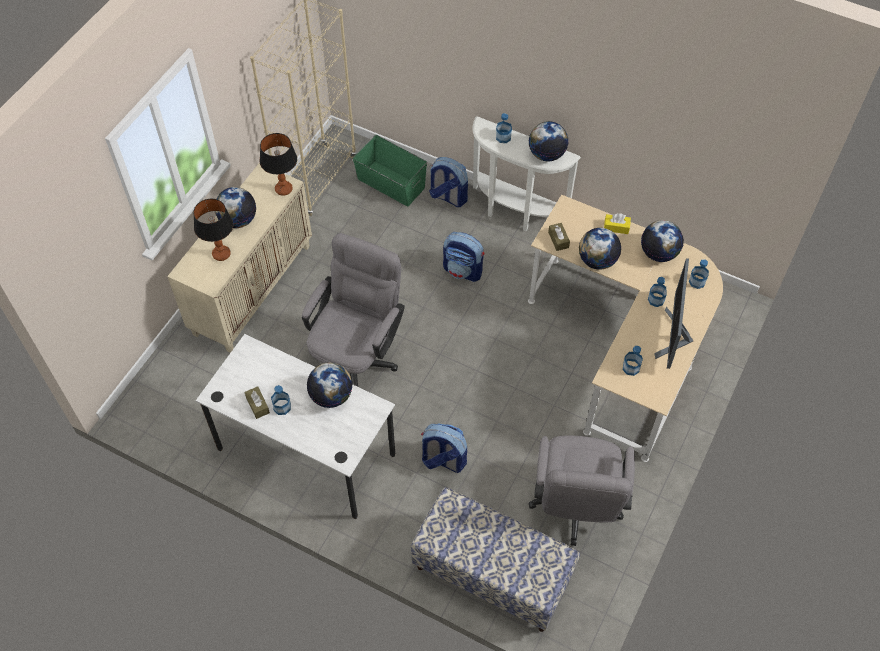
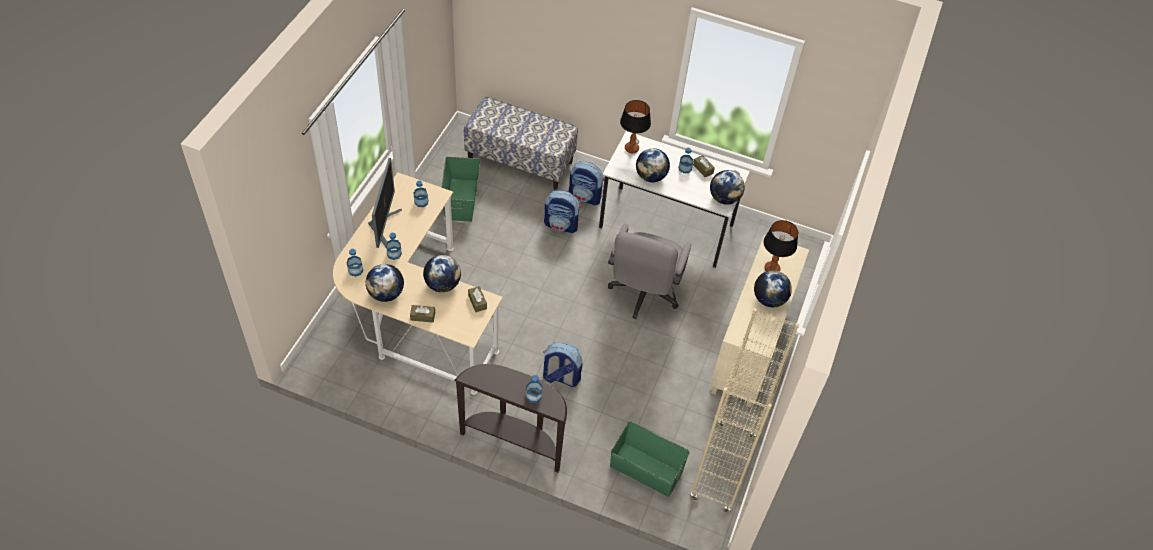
camera: 170 degrees right, 5 degrees down
table lamp [260,133,297,196] -> table lamp moved to [620,100,651,153]
backpack [429,157,468,207] -> backpack moved to [569,162,604,206]
white console table [473,116,581,232] -> brown console table [454,364,567,472]
globe [528,121,568,161] -> globe moved to [710,170,745,205]
grey office chair [529,436,635,546] -> green storage box [441,157,481,222]
yellow tissue box [604,213,631,234] -> brown tissue box [410,305,435,323]

